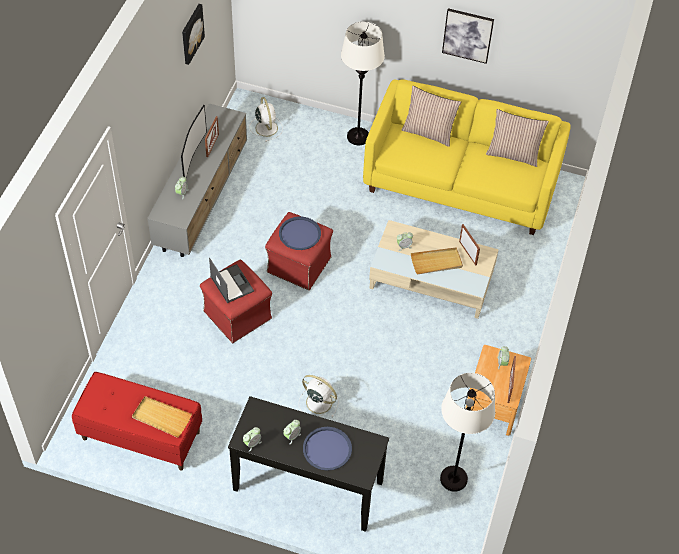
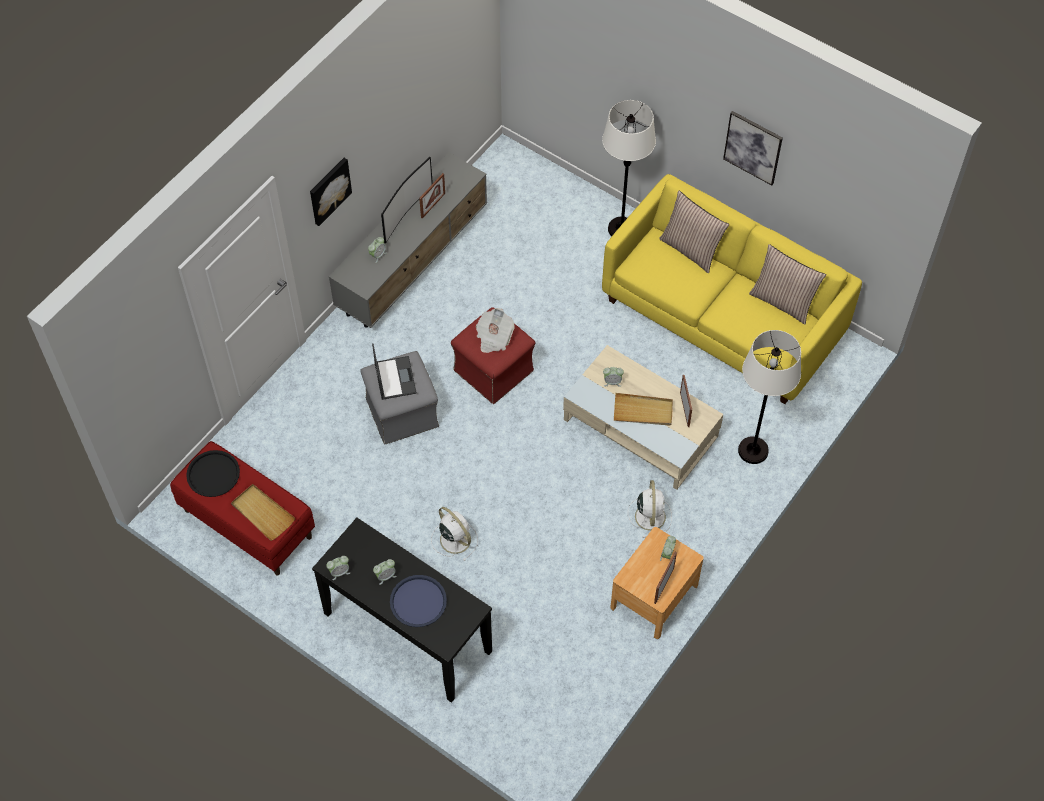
camera: 20 degrees right, 5 degrees up
picture [182,4,205,65] -> picture moved to [310,158,352,226]
red ottoman [200,260,272,343] -> grey ottoman [360,351,439,445]
white fan [249,97,283,142] -> white fan moved to [628,480,672,538]
blue tray [279,216,321,250] -> newspaper [476,308,515,353]
white floor lamp [440,373,495,492] -> white floor lamp moved to [738,330,801,464]
none -> black tray [186,450,240,497]

